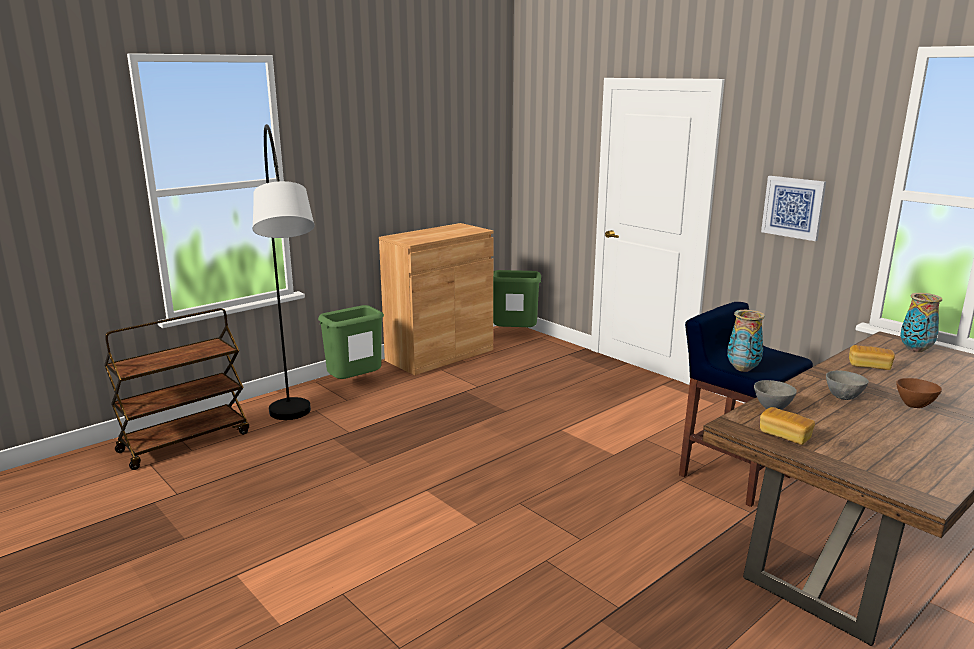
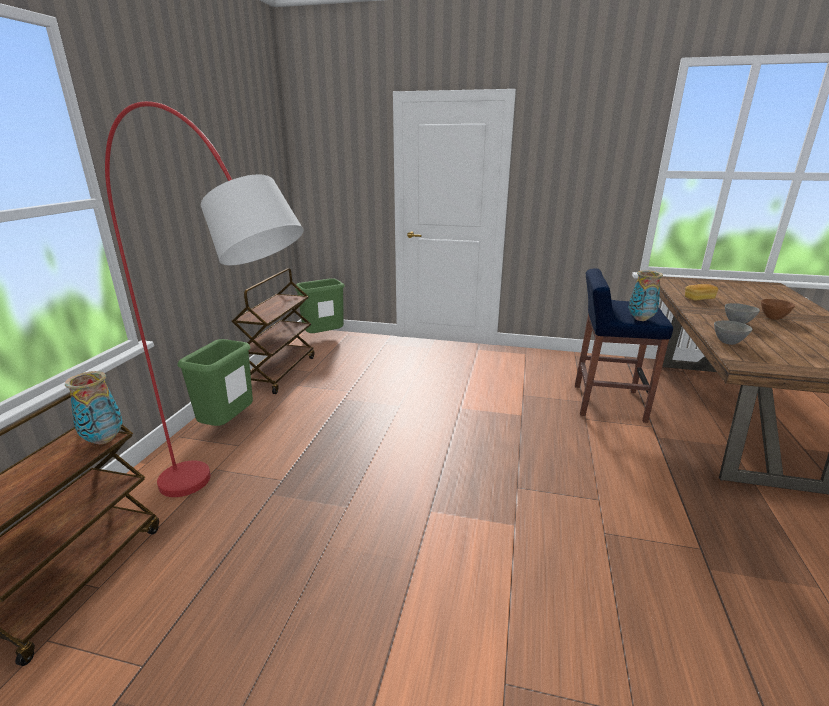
camera: 35 degrees left, 5 degrees up
grey floor lamp [252,124,315,420] -> red floor lamp [105,101,304,497]
brown cabinet [379,223,493,375] -> brown cart [232,268,314,394]
bread [760,407,815,445] -> none
picture [761,176,826,241] -> none
vase [900,293,942,352] -> vase moved to [65,371,122,444]

